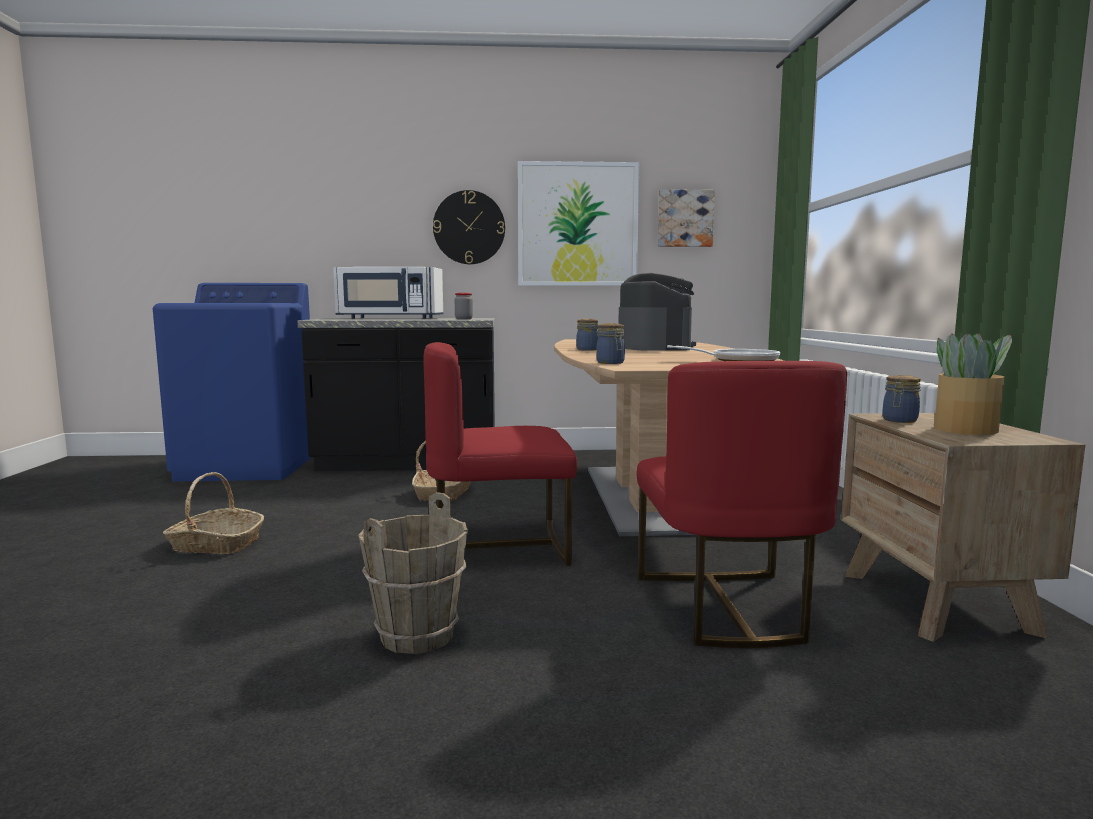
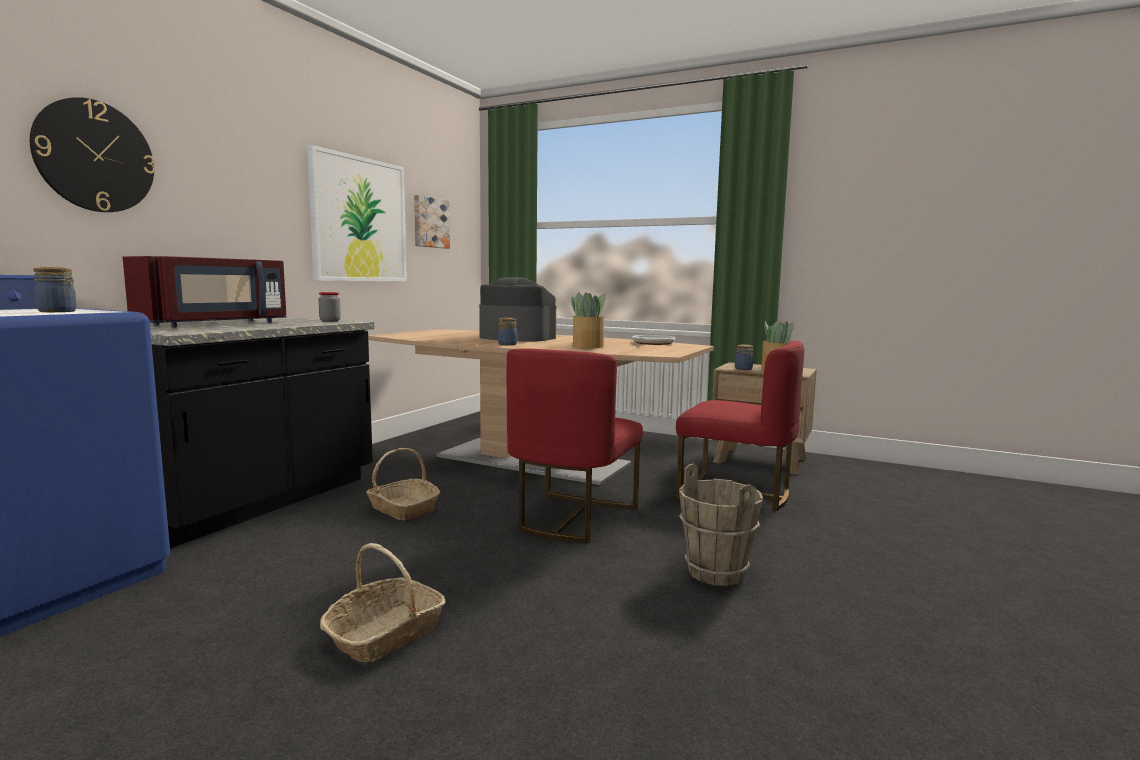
camera: 60 degrees left, 0 degrees up
white microwave [333,267,443,319] -> red microwave [123,256,287,327]
wall clock [433,190,505,264] -> wall clock moved to [30,97,155,212]
jar [596,323,625,364] -> jar moved to [33,267,77,312]
none -> potted plant [571,292,606,348]

